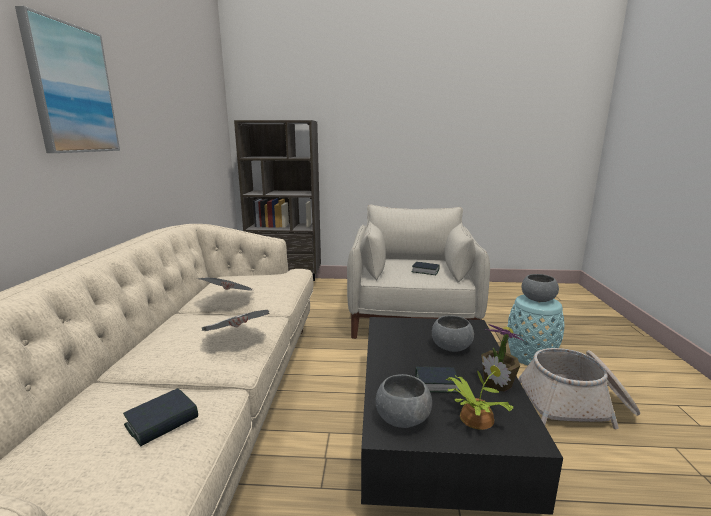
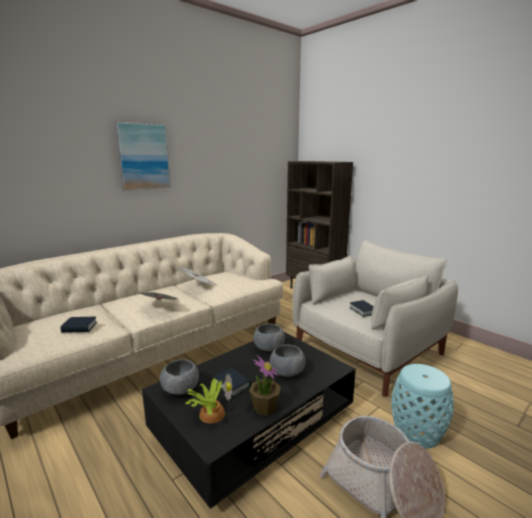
camera: 45 degrees right, 0 degrees up
grey bowl [522,274,559,302] -> grey bowl moved to [253,324,285,351]

